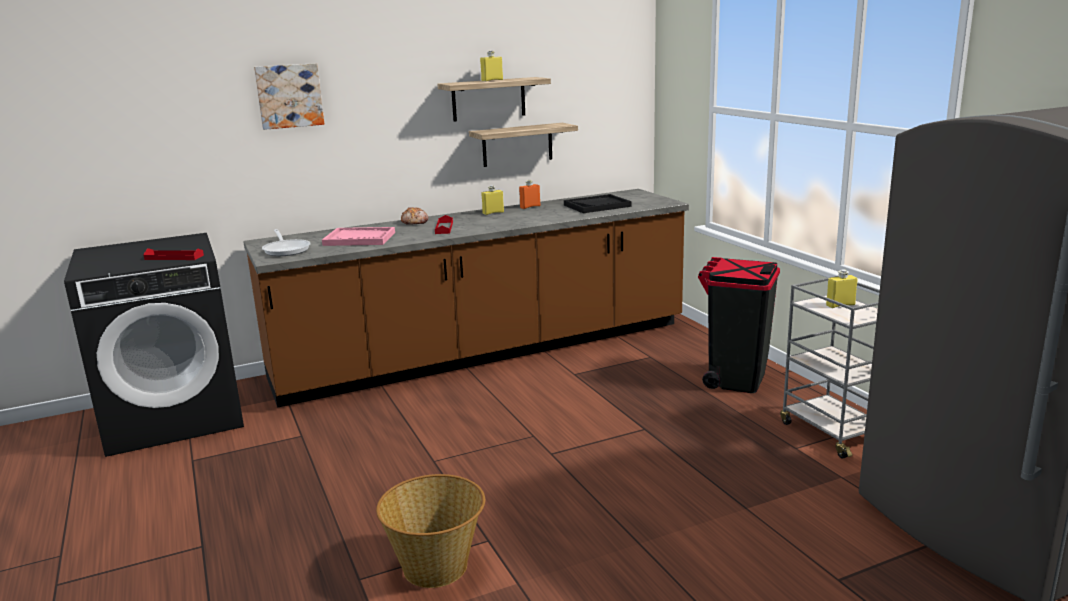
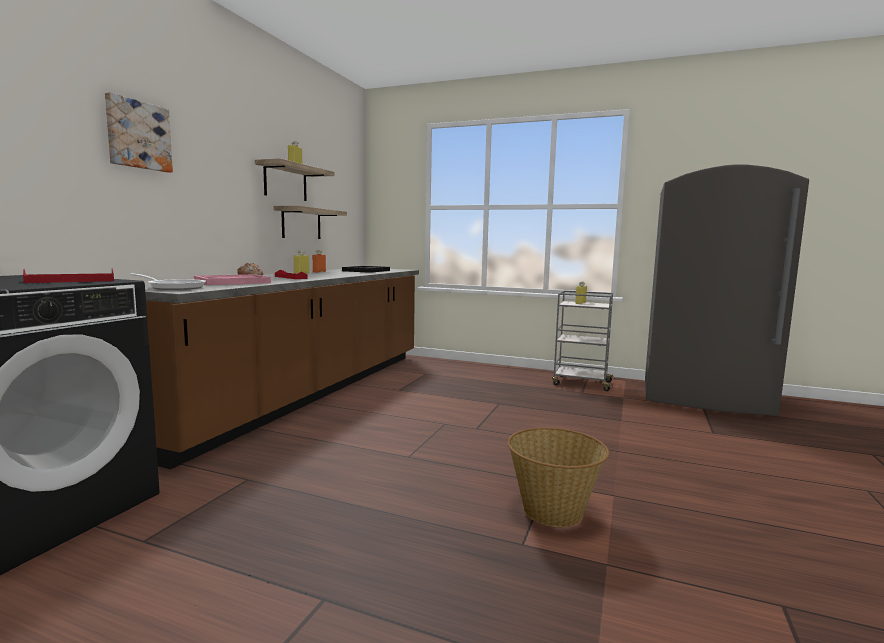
camera: 45 degrees left, 10 degrees down
black trash can [698,257,780,393] -> none

